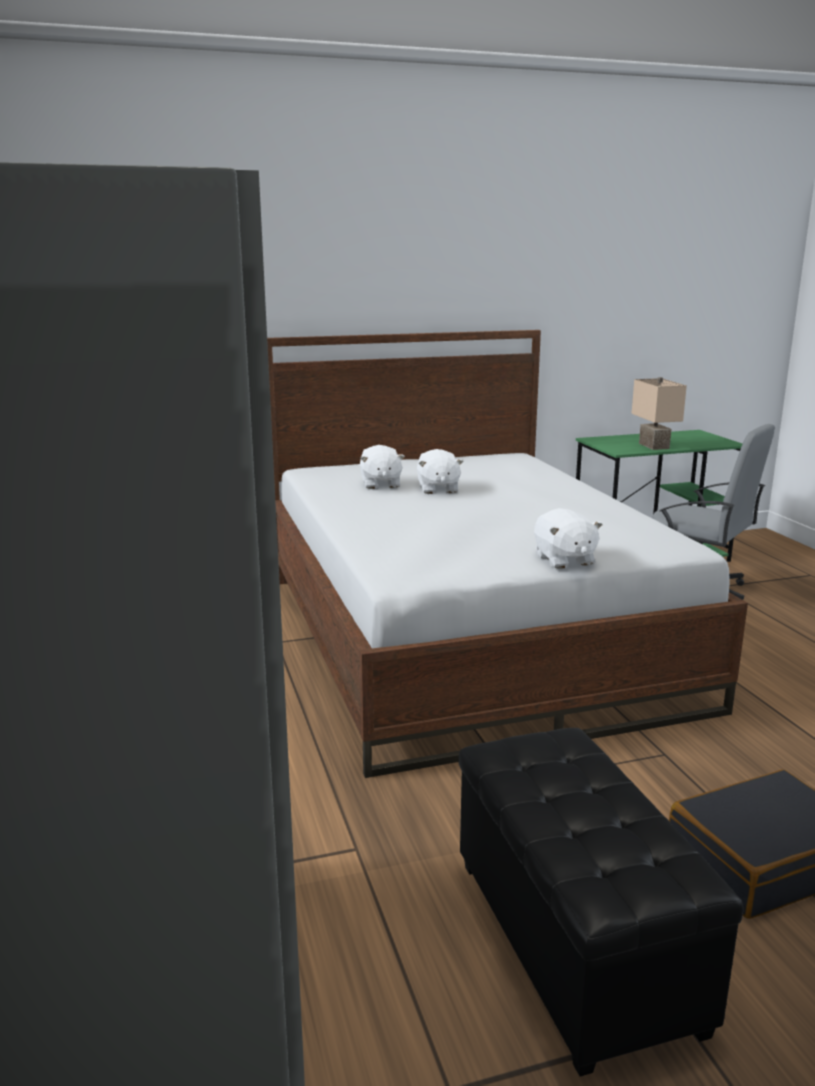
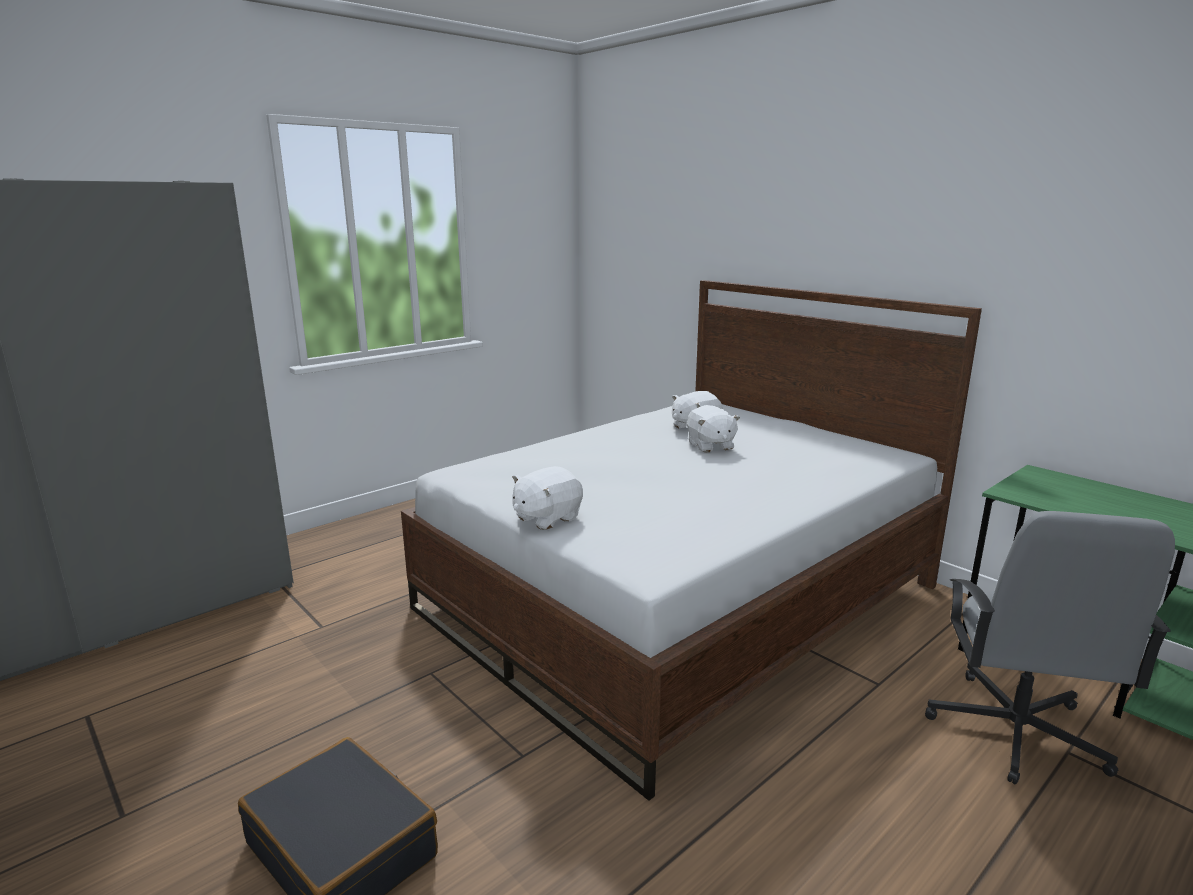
camera: 65 degrees right, 0 degrees up
white plush toy [417,449,464,494] -> white plush toy turned 75 degrees counterclockwise [687,405,740,453]
black ottoman [458,728,744,1076] -> none
beige table lamp [631,377,687,450] -> none

